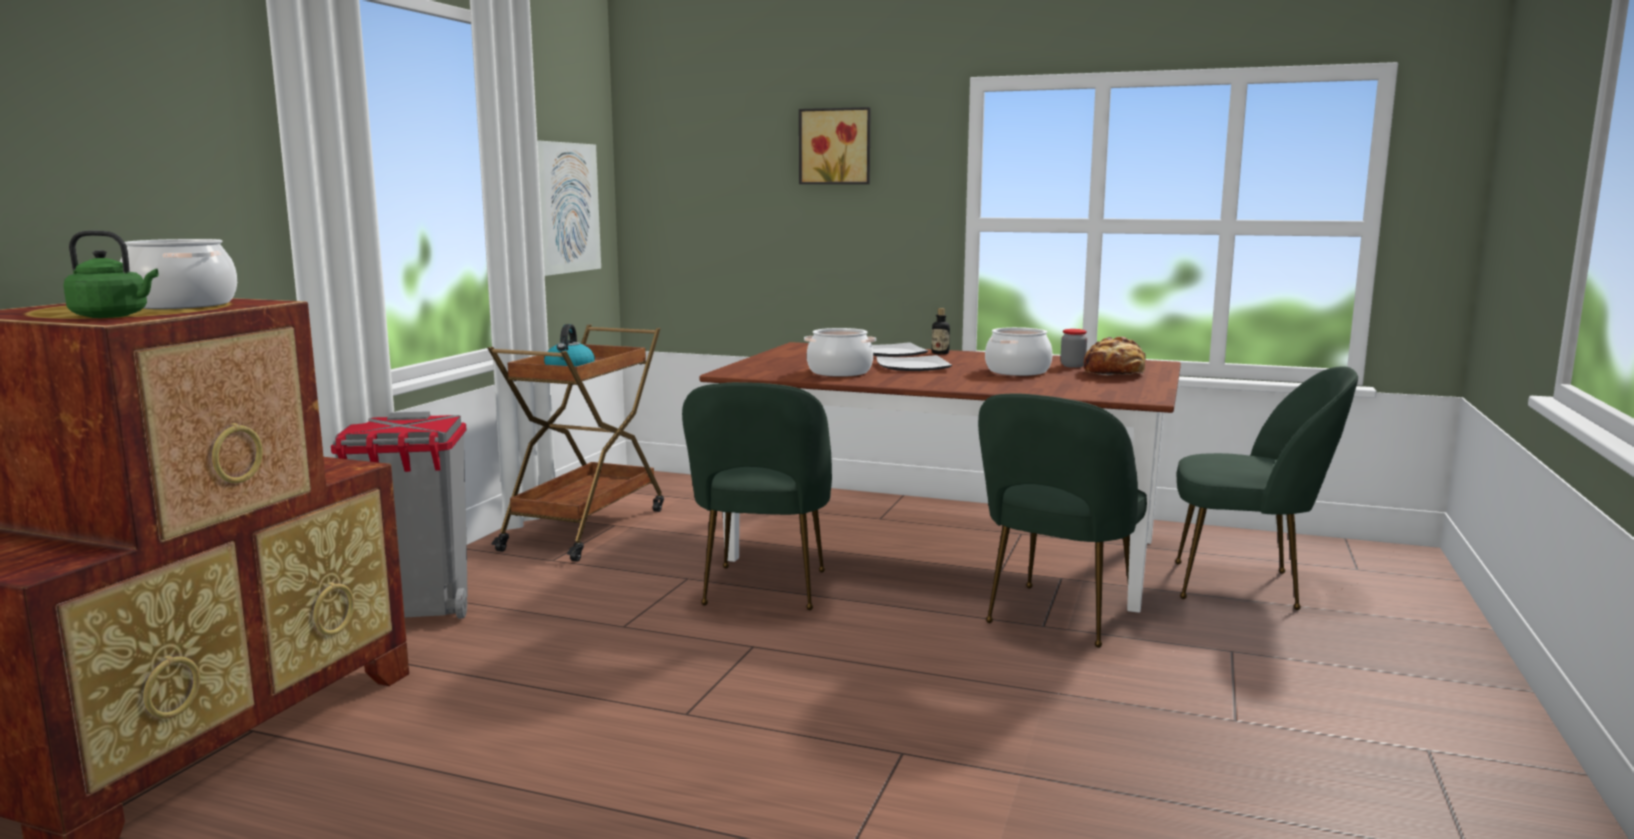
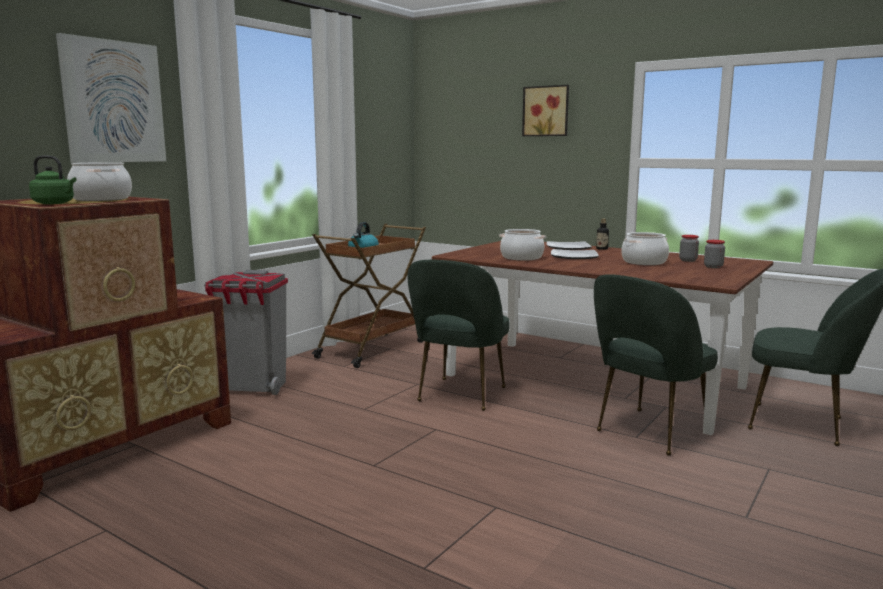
camera: 15 degrees right, 0 degrees up
picture [537,140,601,276] -> picture moved to [56,33,166,163]
bread [1084,337,1146,375] -> jar [704,240,725,268]

